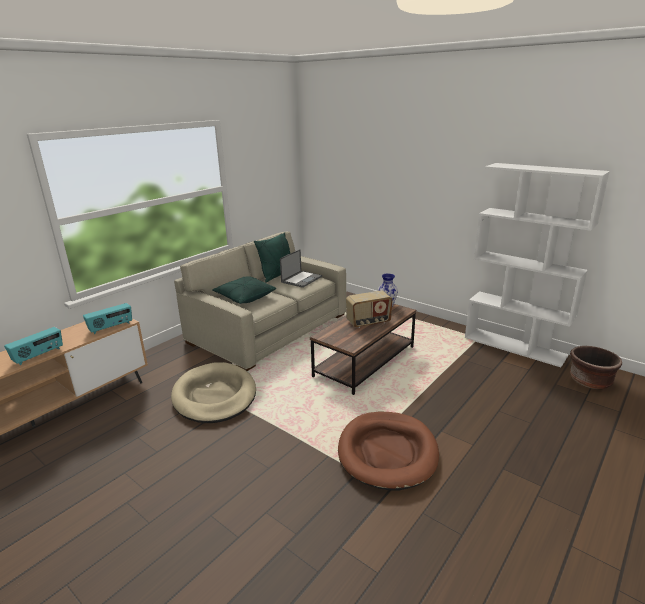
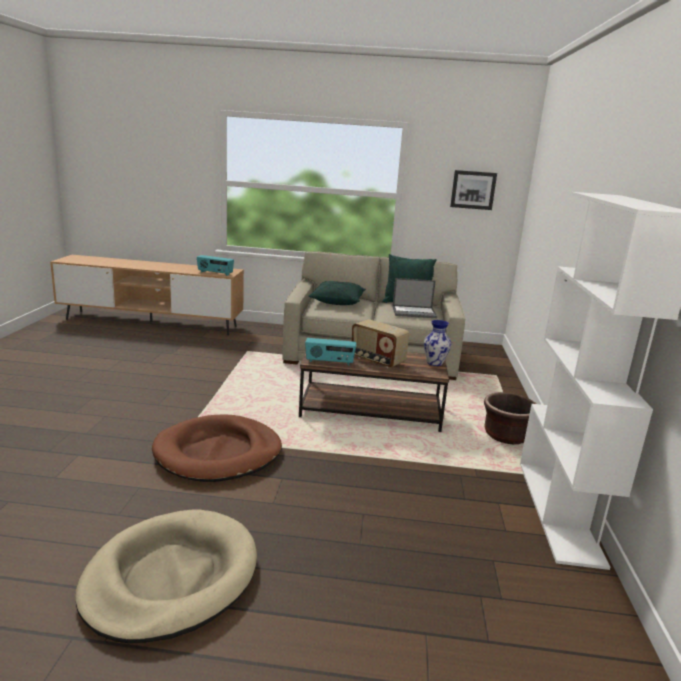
camera: 55 degrees right, 5 degrees down
radio [4,327,63,365] -> radio moved to [305,338,357,366]
beige dog bed [171,362,256,423] -> beige dog bed moved to [75,510,257,643]
brown planter [570,346,622,390] -> brown planter moved to [484,392,536,444]
none -> picture [450,170,497,210]

